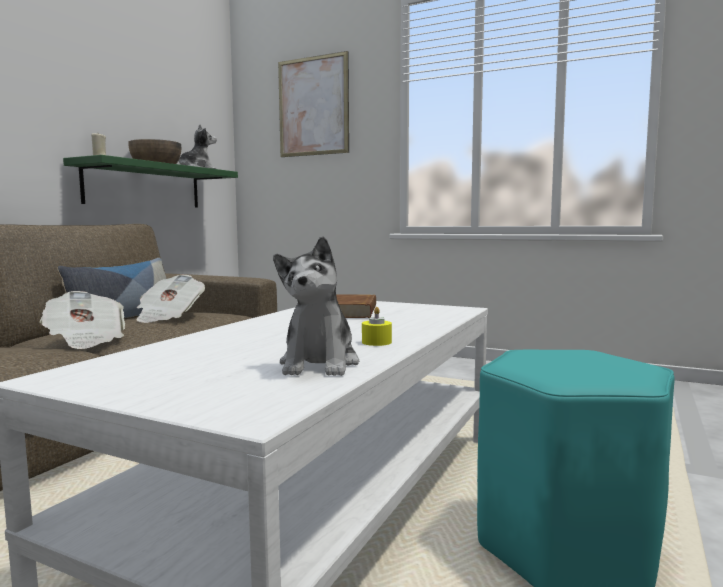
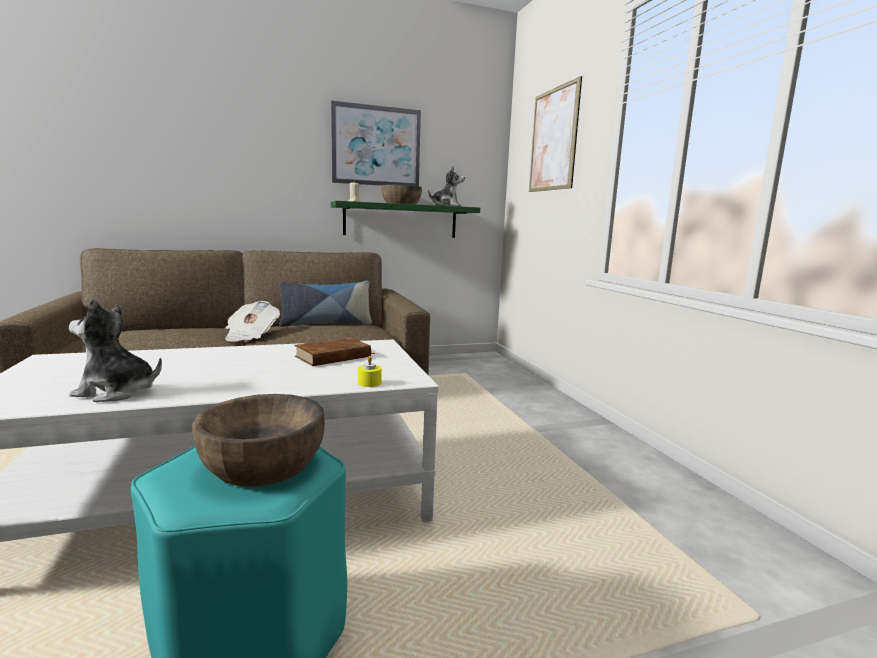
camera: 45 degrees right, 5 degrees up
newspaper [136,275,205,323] -> none
plush toy [273,236,359,376] -> plush toy turned 45 degrees clockwise [69,299,162,402]
yellow candle [362,307,392,346] -> yellow candle moved to [358,356,382,387]
none -> brown bowl [192,394,325,487]
none -> picture [331,101,421,186]

